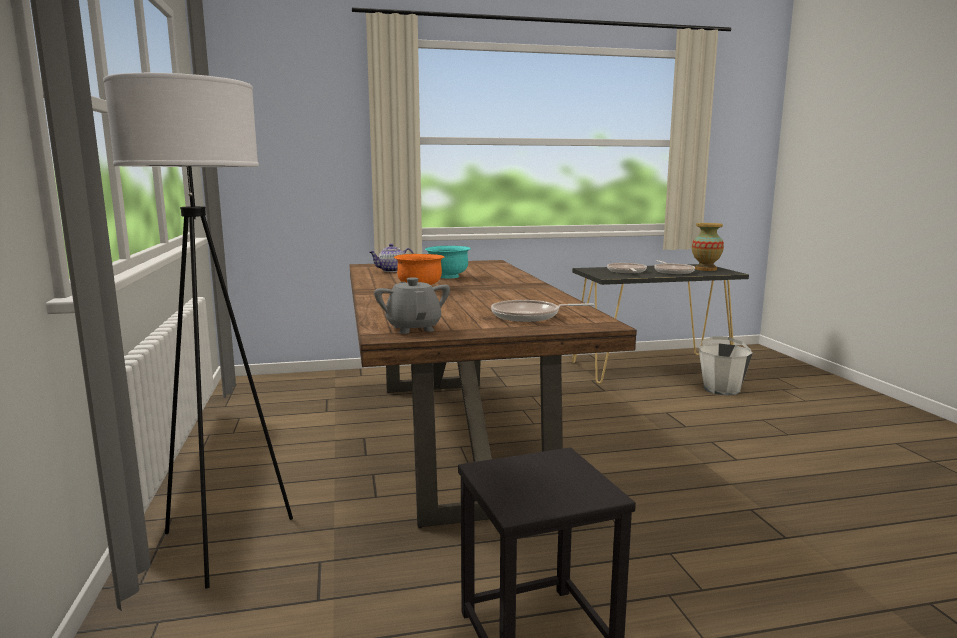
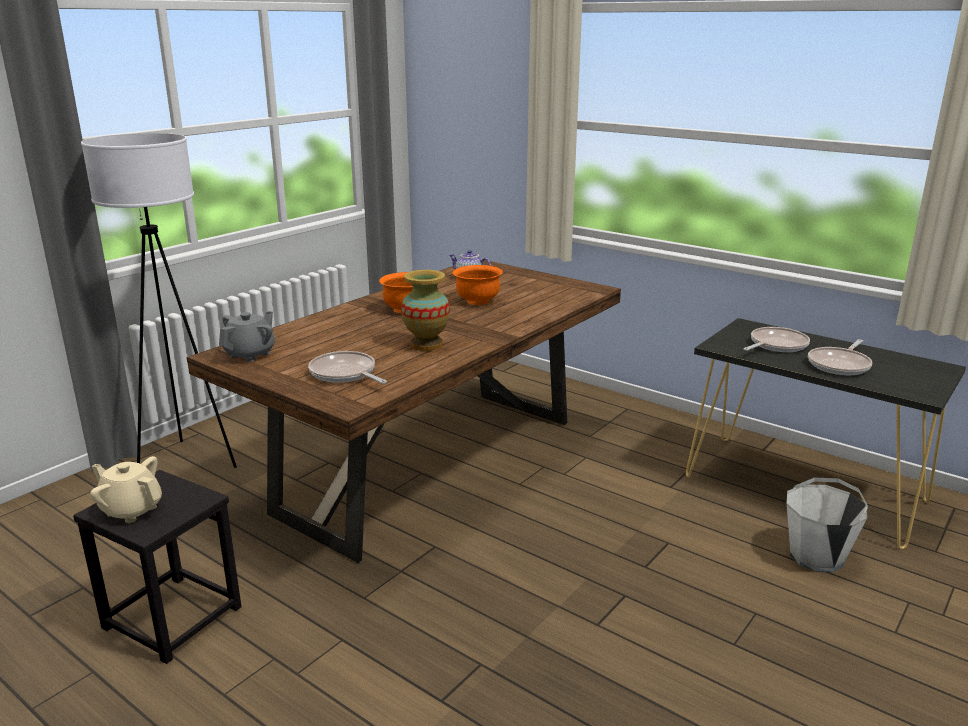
camera: 50 degrees right, 10 degrees up
turquoise bowl [425,246,471,278] -> orange bowl [453,265,503,305]
vase [692,223,724,271] -> vase moved to [401,270,450,351]
none -> beige teapot [90,456,162,523]

